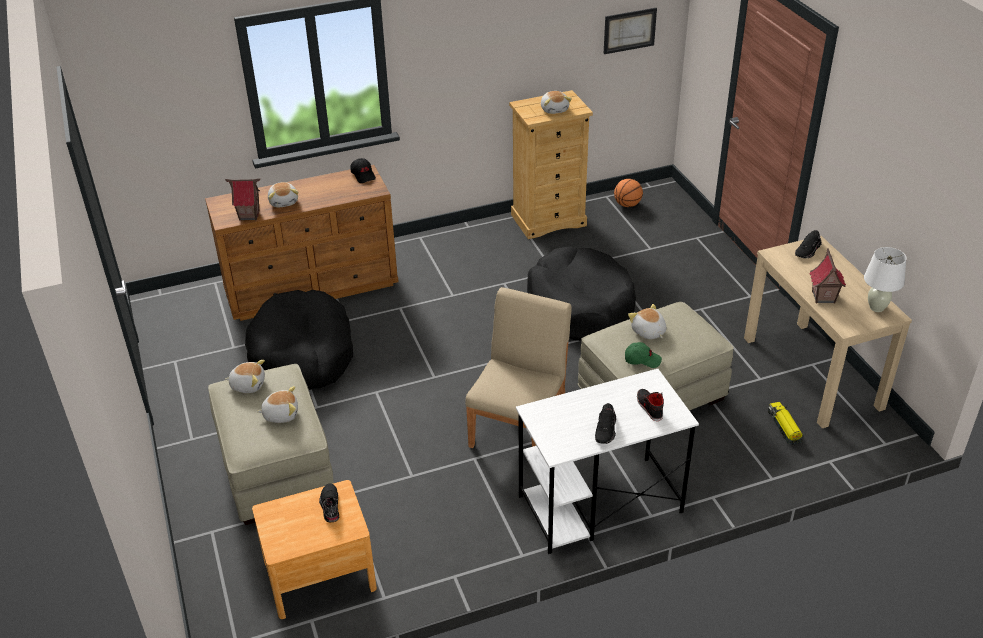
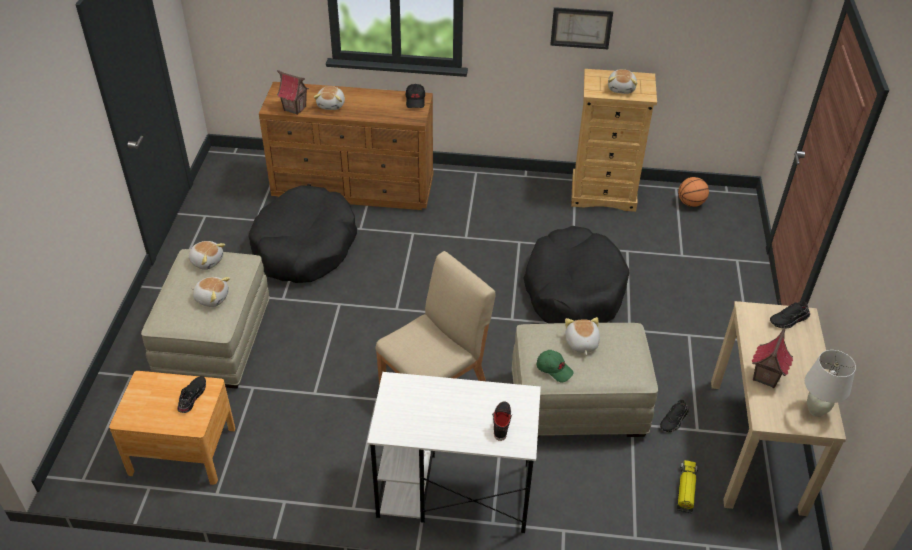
camera: 25 degrees right, 5 degrees up
black shoe [595,403,616,444] -> black shoe moved to [660,400,688,432]
picture [604,8,657,54] -> picture moved to [550,7,613,49]

